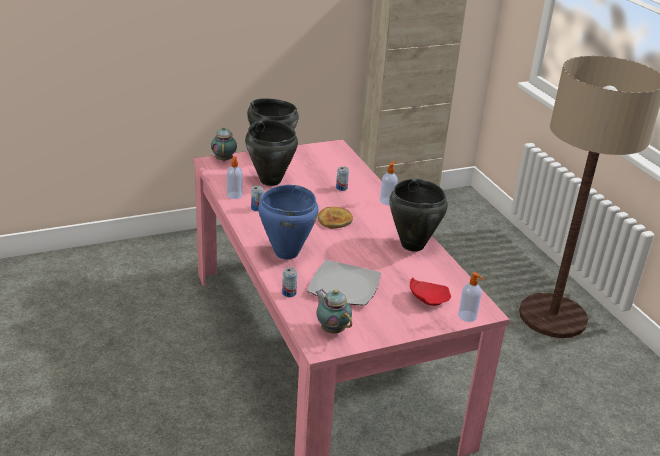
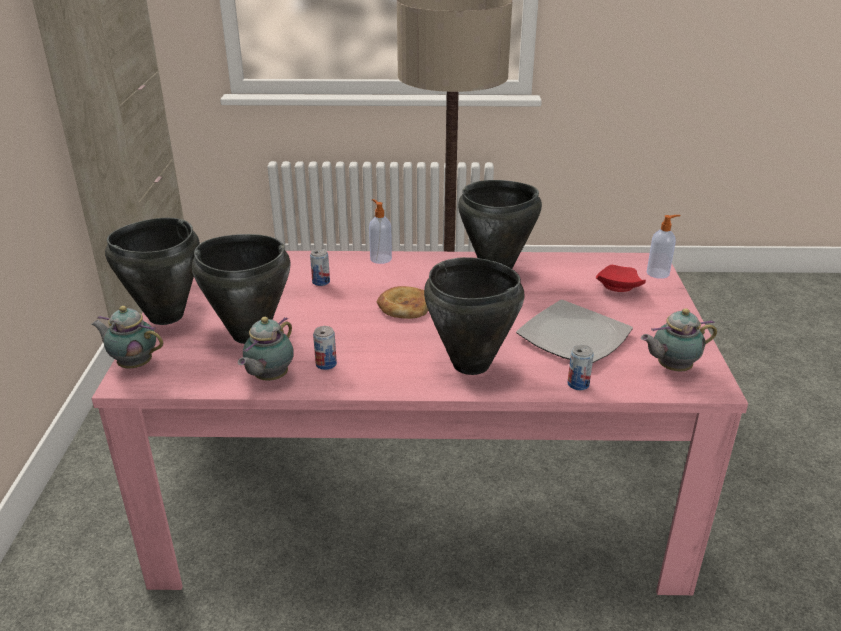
camera: 65 degrees left, 0 degrees up
soap dispenser [227,156,243,199] -> teapot [238,317,294,381]
blue cooking pot [258,185,318,259] -> black cooking pot [424,257,525,375]

